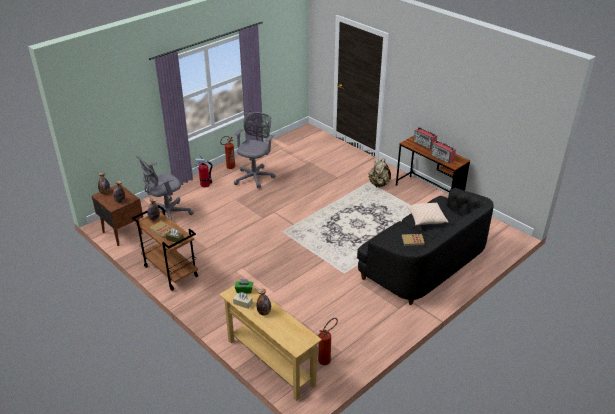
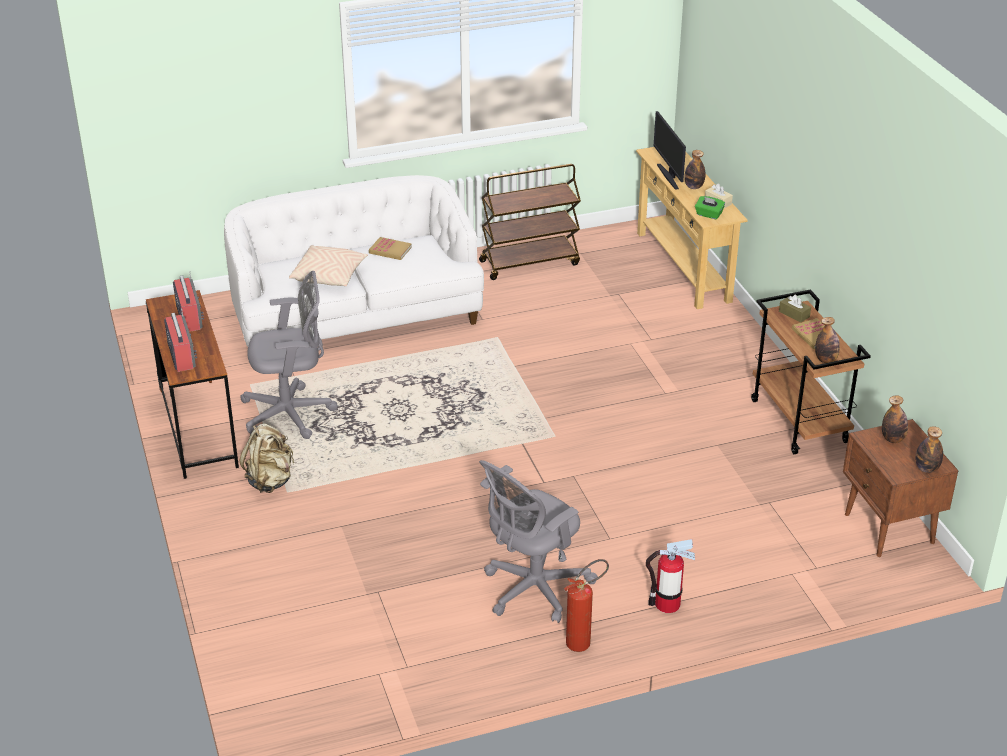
camera: 155 degrees left, 0 degrees up
grey office chair [136,155,194,220] -> grey office chair moved to [240,271,338,439]
fire extinguisher [318,318,338,365] -> none
black sofa [357,187,493,305] -> white sofa [224,175,484,347]
none -> brown cart [479,164,581,280]
none -> monitor [654,111,686,190]

